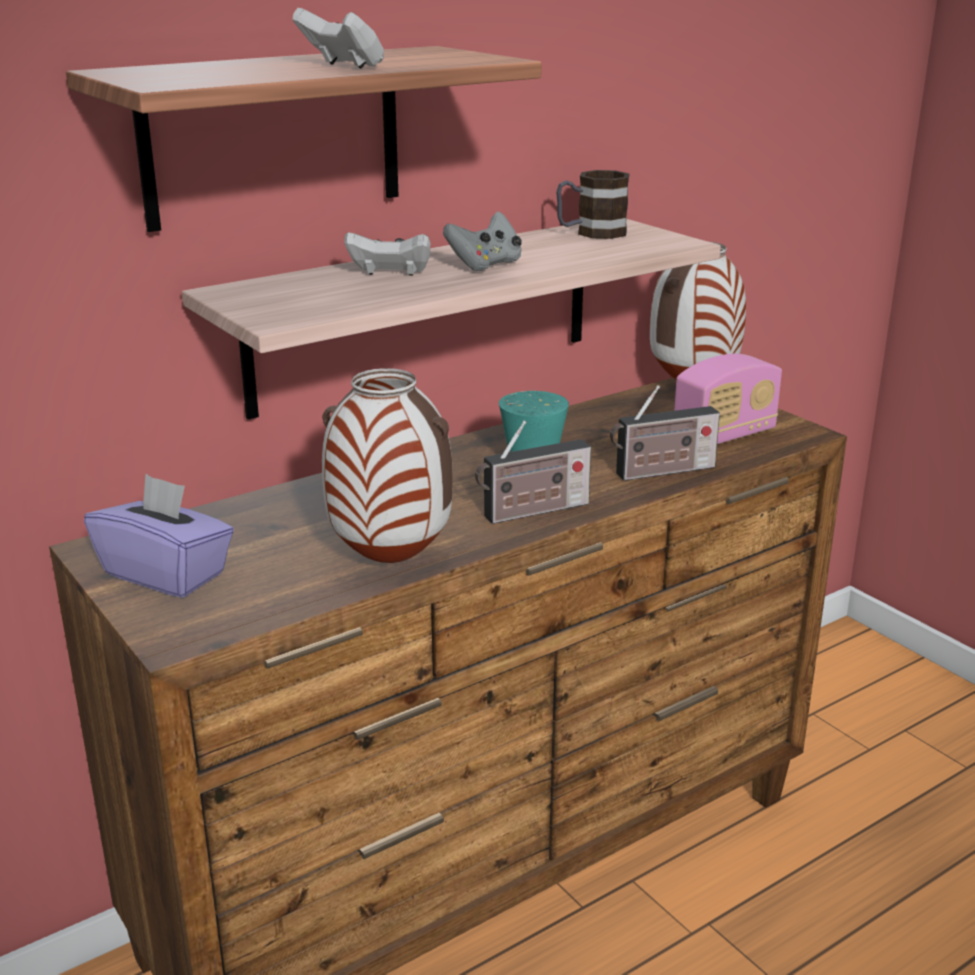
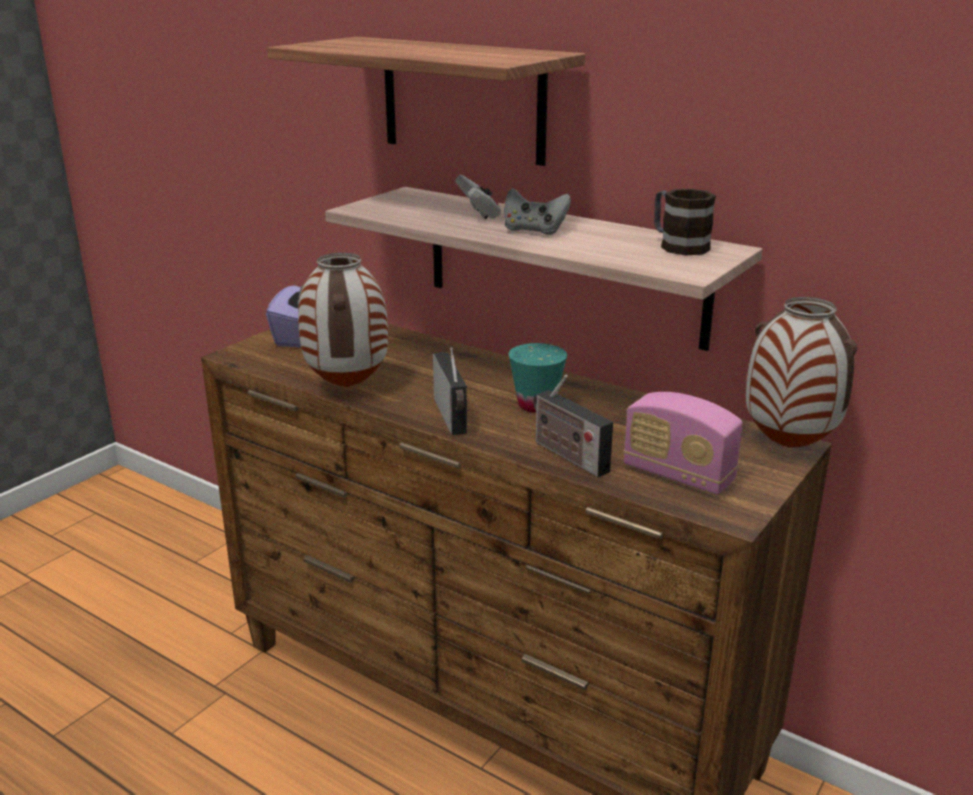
camera: 70 degrees right, 0 degrees up
white game controller [293,8,384,69] -> none
radio [475,420,591,524] -> radio turned 150 degrees counterclockwise [433,347,467,435]

